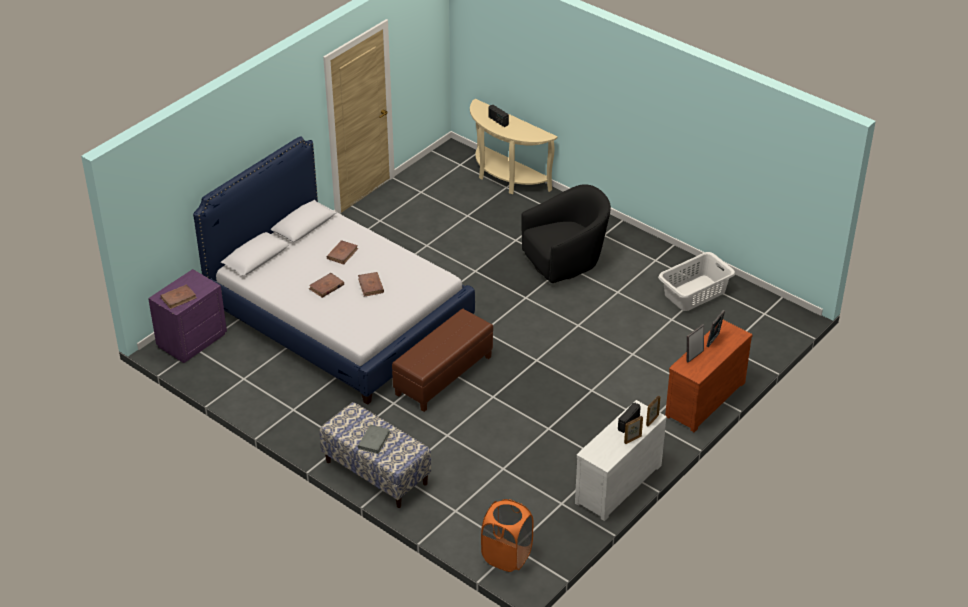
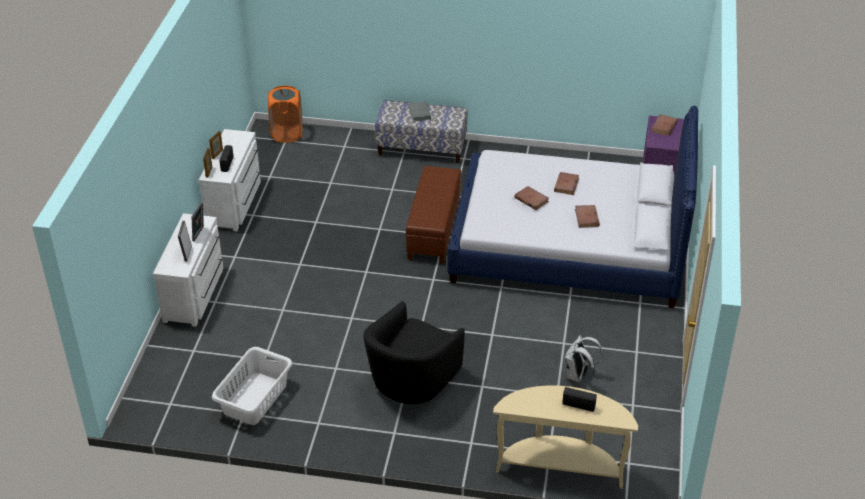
camera: 150 degrees right, 0 degrees up
brown dresser [665,320,753,432] -> white dresser [153,213,224,327]
none -> white backpack [565,335,603,382]

